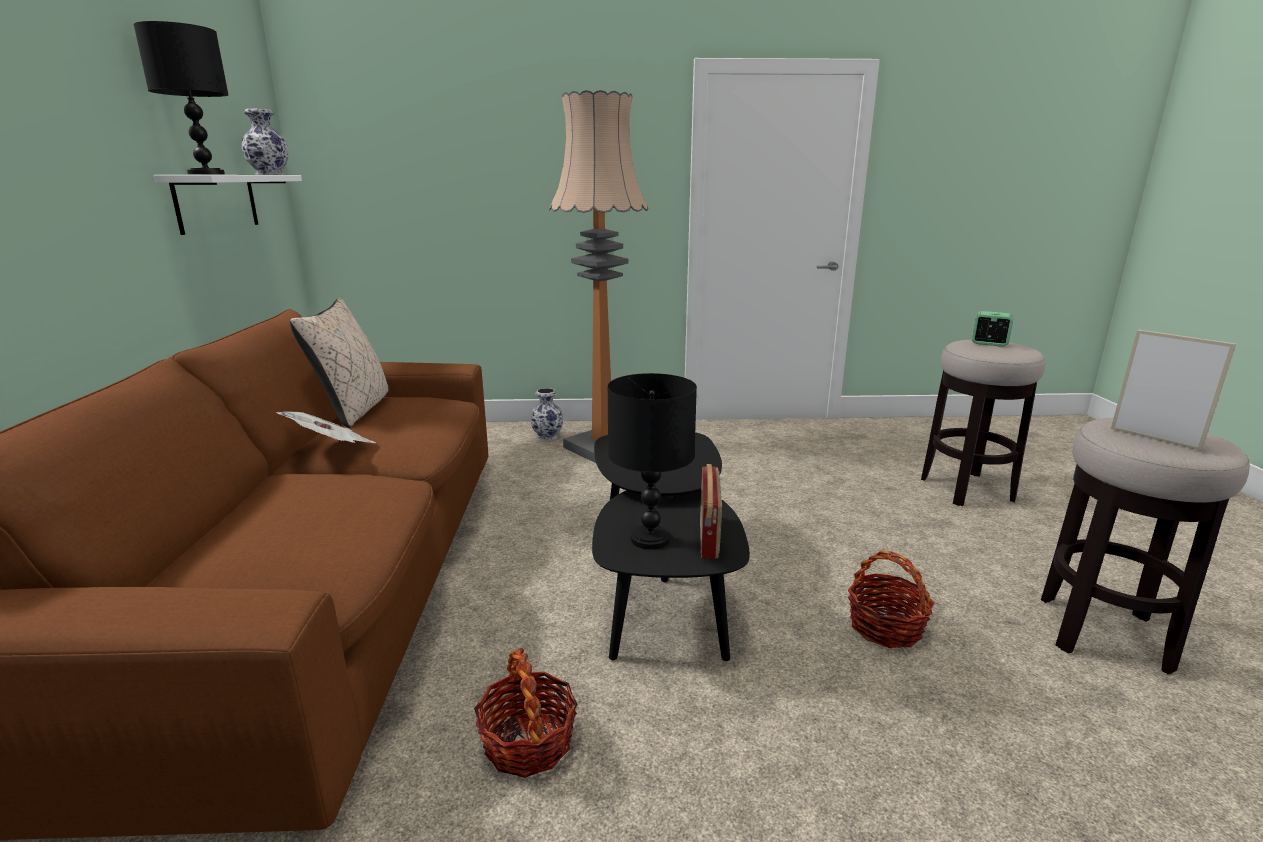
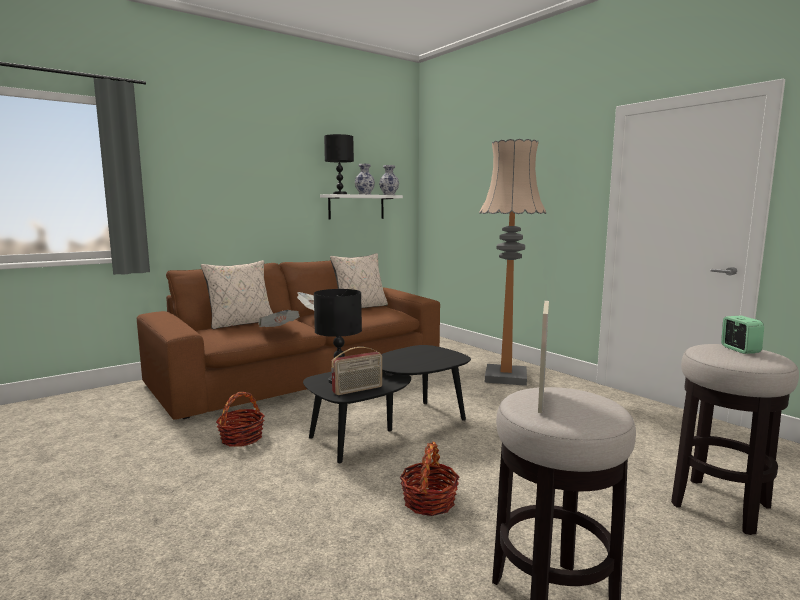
camera: 55 degrees right, 10 degrees down
vase [531,388,563,441] -> vase moved to [355,164,375,195]
none -> beige pillow [201,260,273,329]
none -> newspaper [258,310,300,327]

